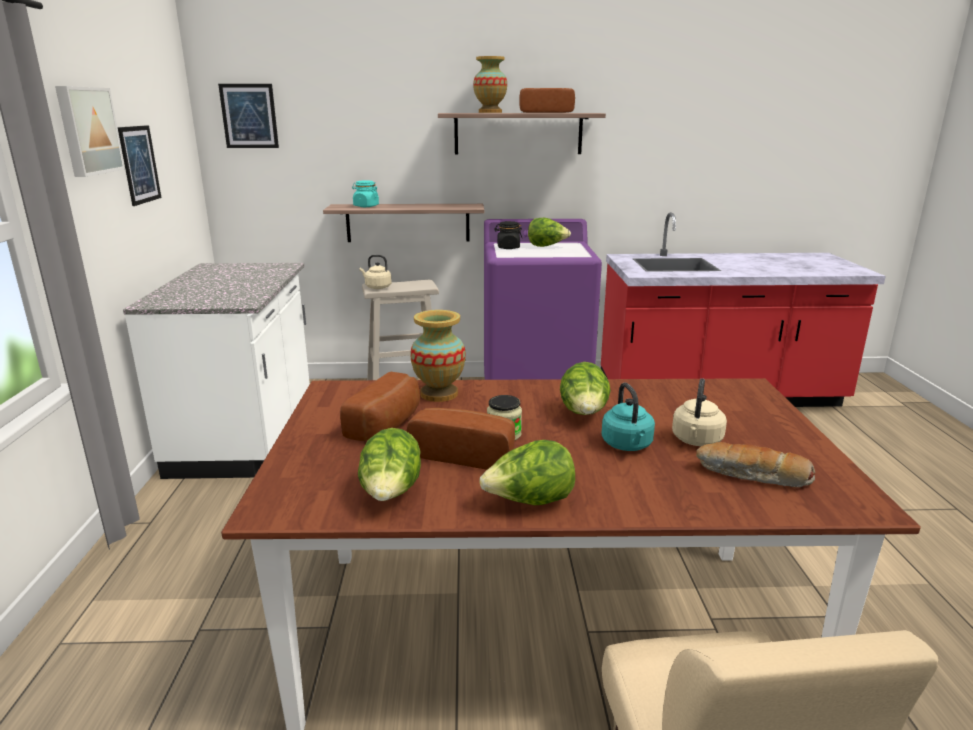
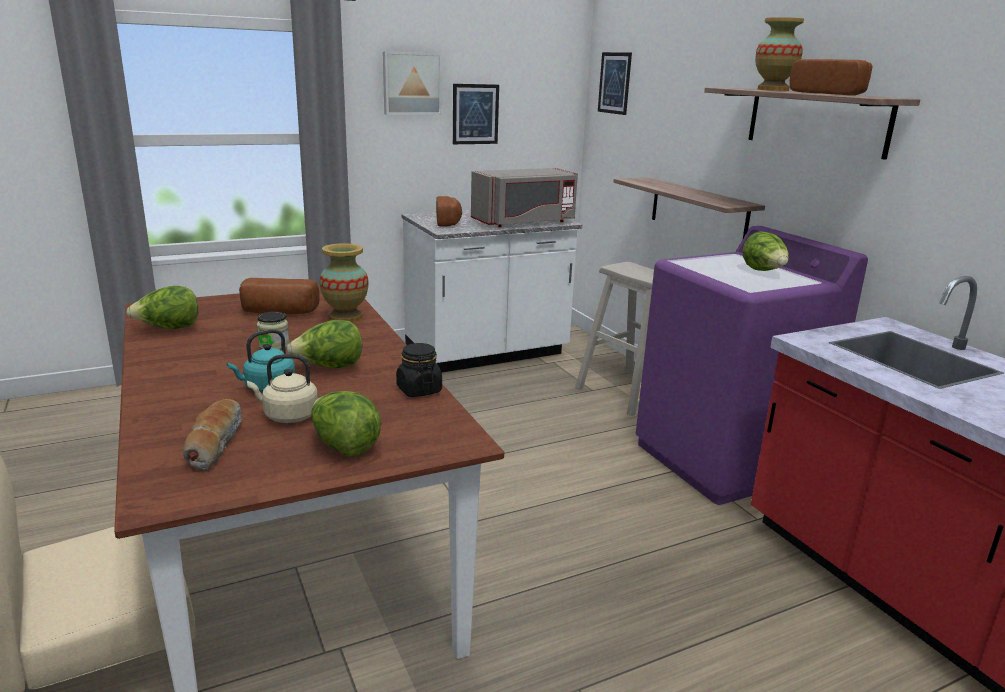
camera: 65 degrees right, 0 degrees up
turquoise jar [352,180,379,207] -> none
beige kettle [360,255,392,289] -> none
bread [406,408,515,470] -> bread moved to [436,196,462,227]
lettuce [480,440,575,505] -> lettuce moved to [311,391,381,456]
black jar [494,221,522,249] -> black jar moved to [396,343,442,397]
none -> grey microwave [471,168,578,227]

